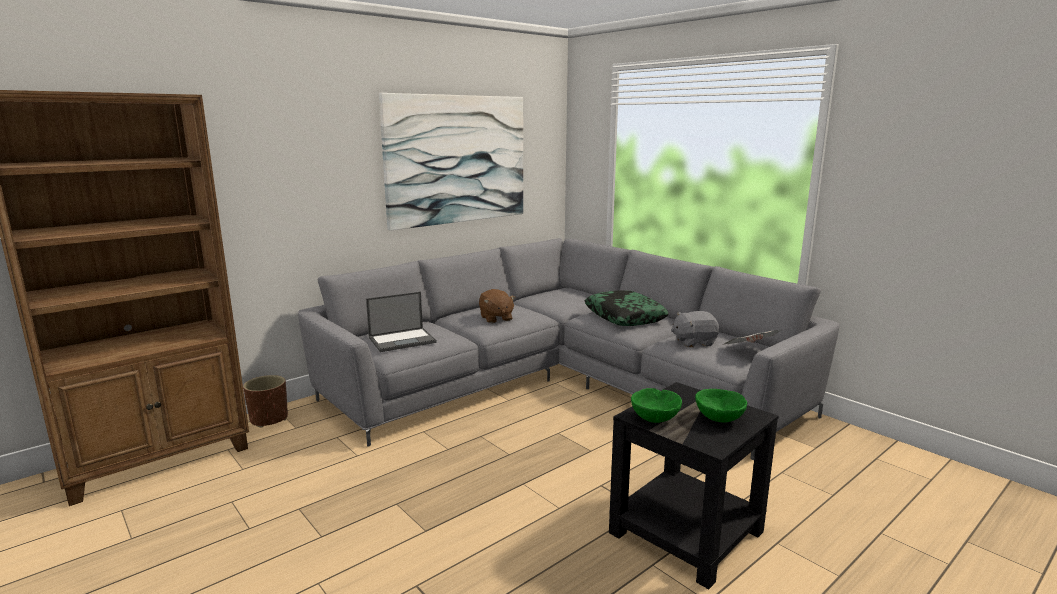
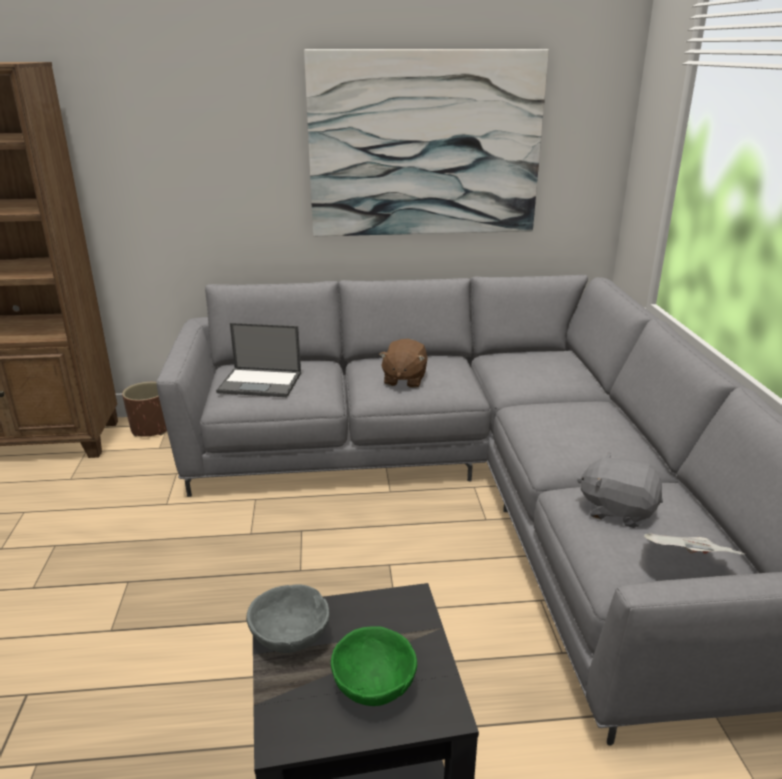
camera: 35 degrees right, 10 degrees up
pillow [584,290,669,326] -> none
green bowl [631,388,682,423] -> grey bowl [246,584,330,653]

